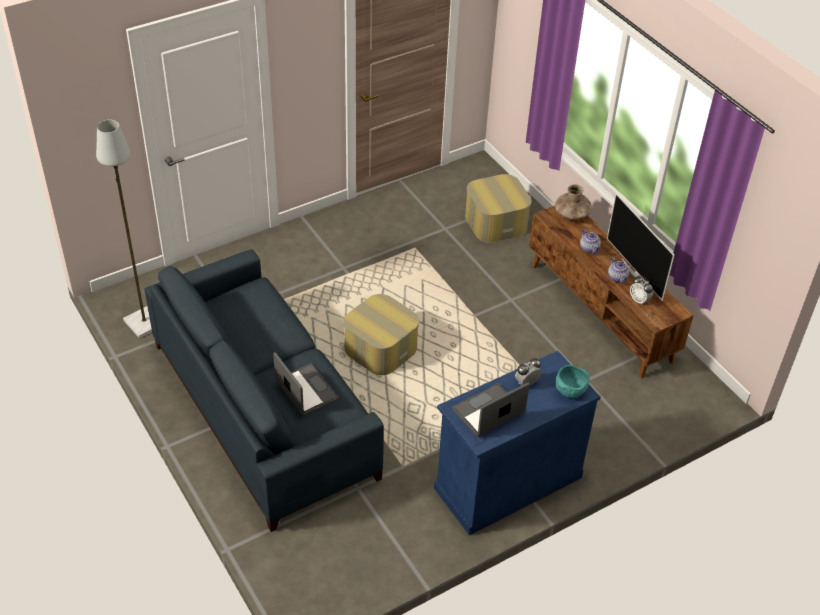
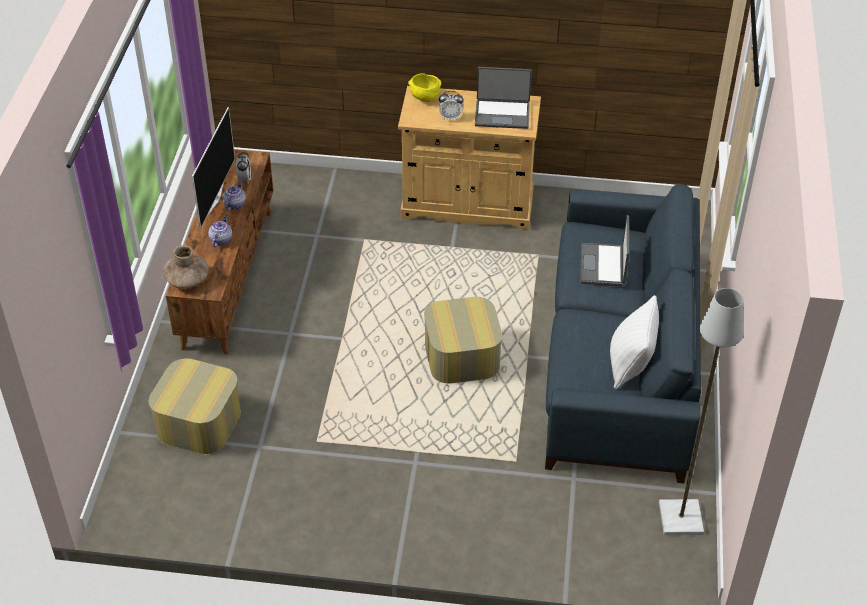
camera: 140 degrees left, 0 degrees up
blue cabinet [434,351,601,535] -> beige cabinet [398,86,541,230]
turquoise bowl [556,365,590,398] -> yellow bowl [408,73,441,102]
none -> white pillow [610,295,659,389]

